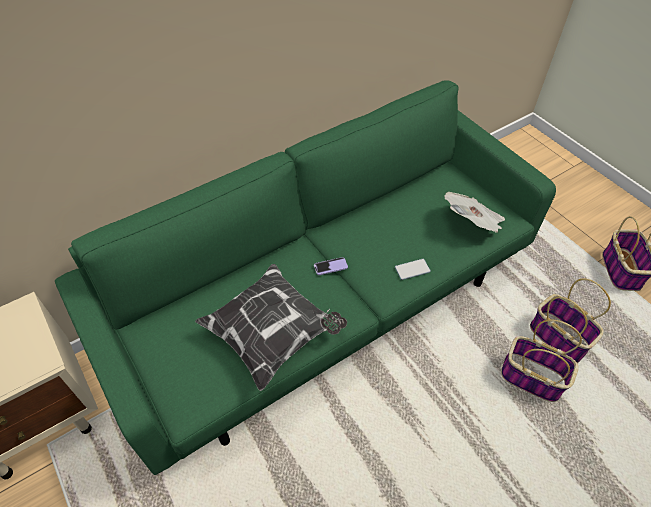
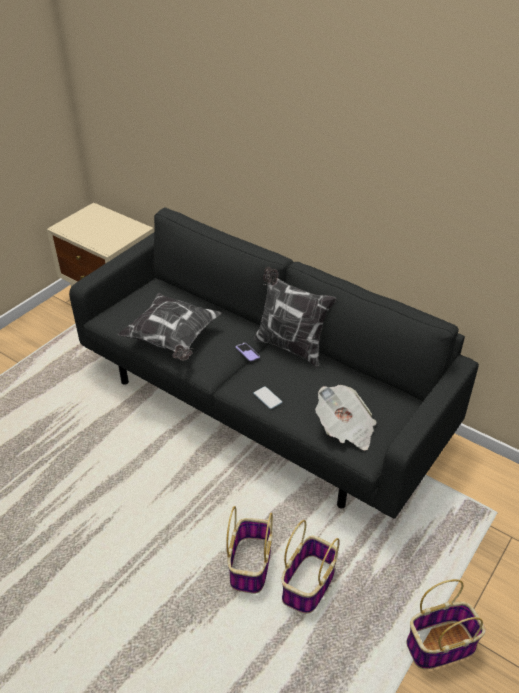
camera: 70 degrees right, 10 degrees down
green sofa [55,80,556,475] -> black sofa [69,207,479,519]
none -> pillow [254,267,336,368]

